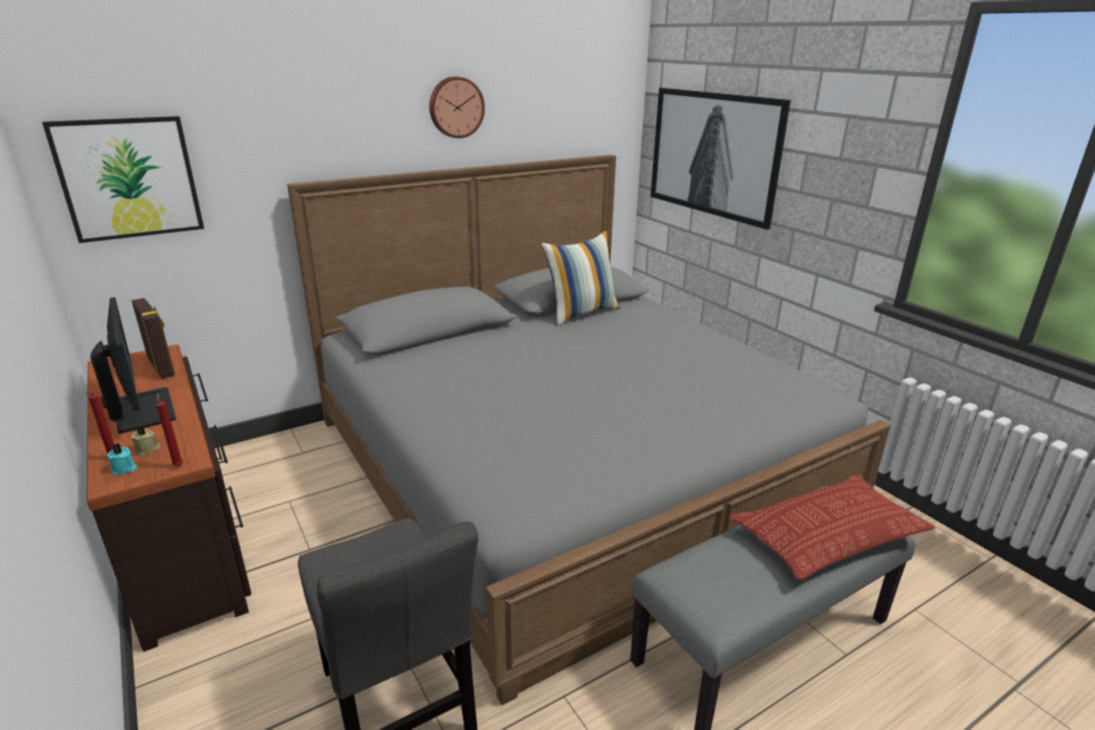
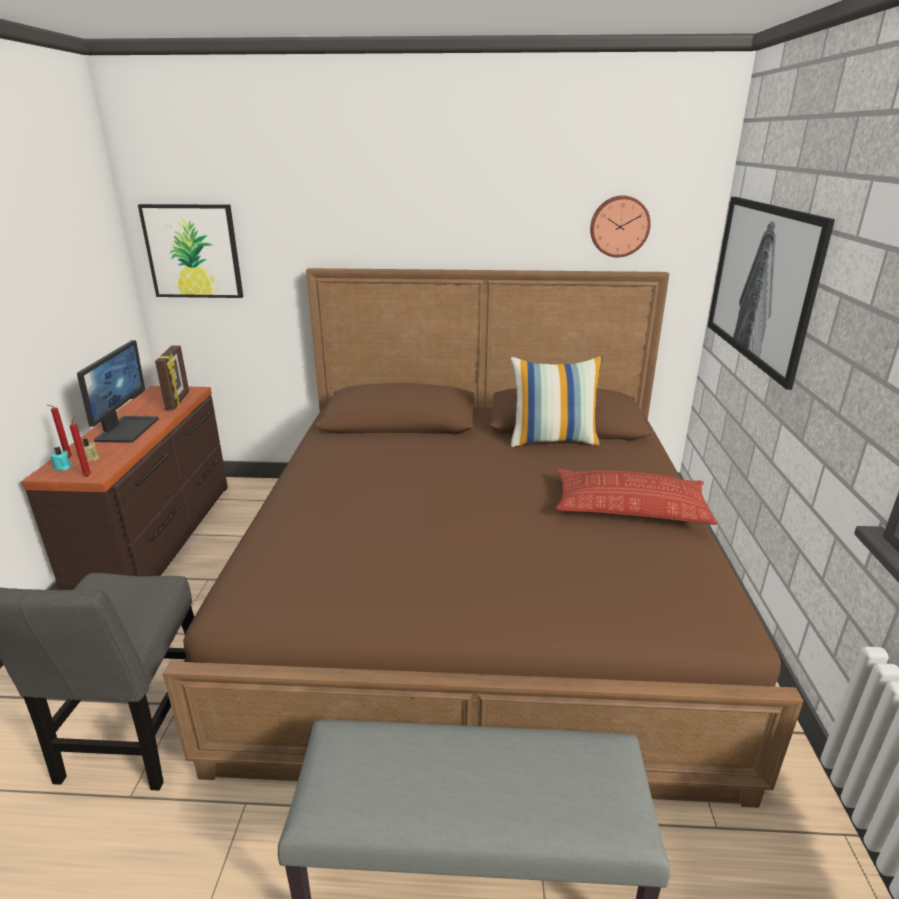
camera: 35 degrees right, 0 degrees up
grey bed [287,155,891,705] -> brown bed [163,268,803,808]
wall clock [429,76,485,138] -> wall clock moved to [590,196,651,257]
pillow [729,474,935,581] -> pillow moved to [556,469,718,525]

